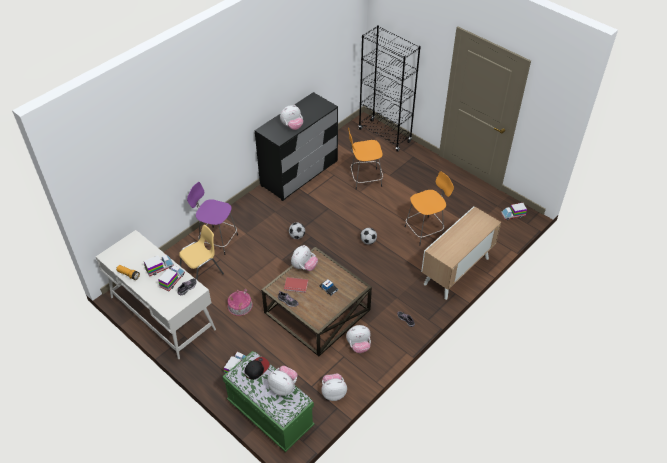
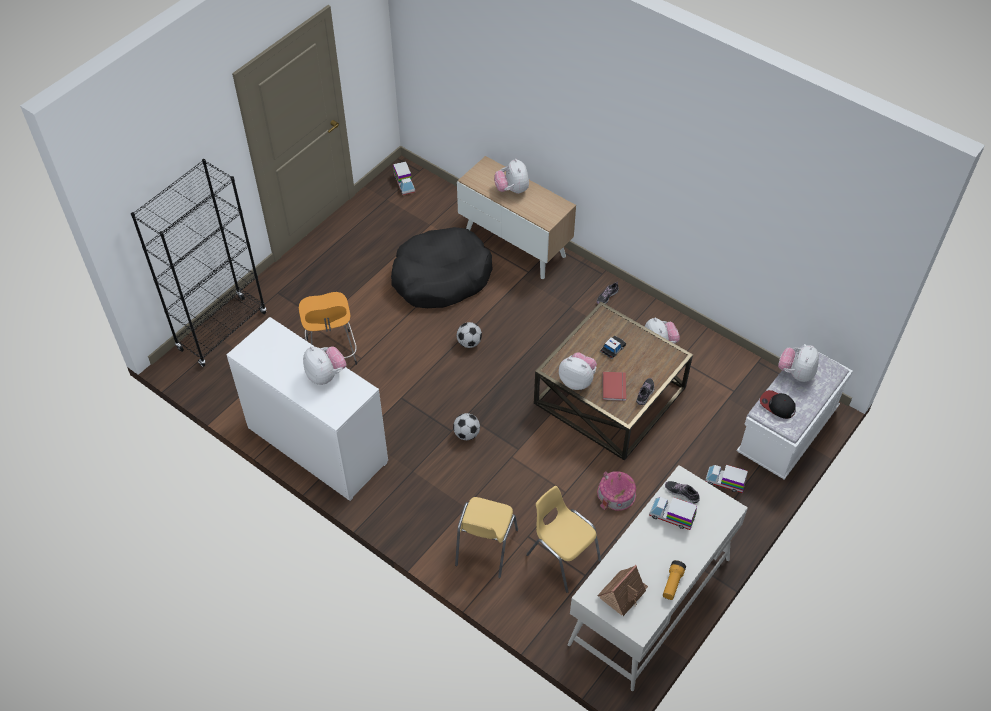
camera: 95 degrees left, 5 degrees up
toy truck [144,255,174,277] -> none
purple stool [187,182,238,255] -> yellow chair [455,497,518,578]
green bench [222,351,314,452] -> white bench [737,344,853,480]
black dresser [255,92,338,201] -> white dresser [227,317,388,501]
plush toy [321,373,347,401] -> plush toy moved to [494,159,529,194]
orange stool [405,171,454,245] -> black dog bed [391,227,493,308]
none -> toy house [597,565,648,616]

